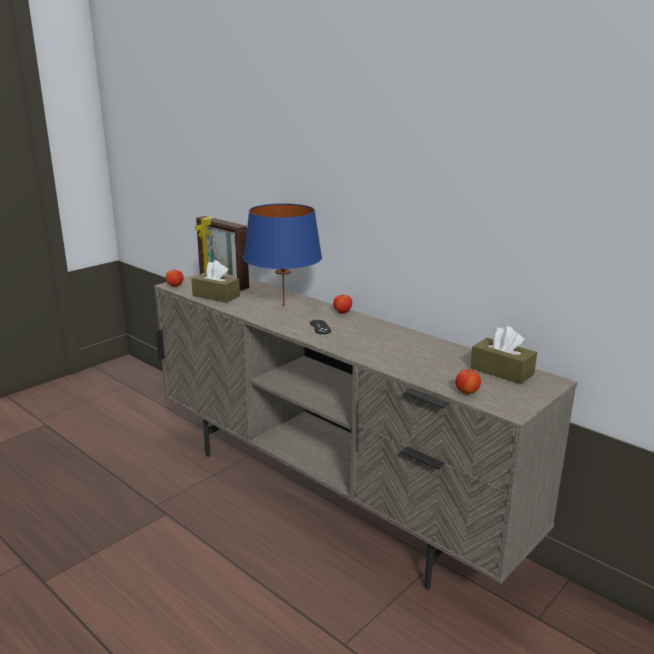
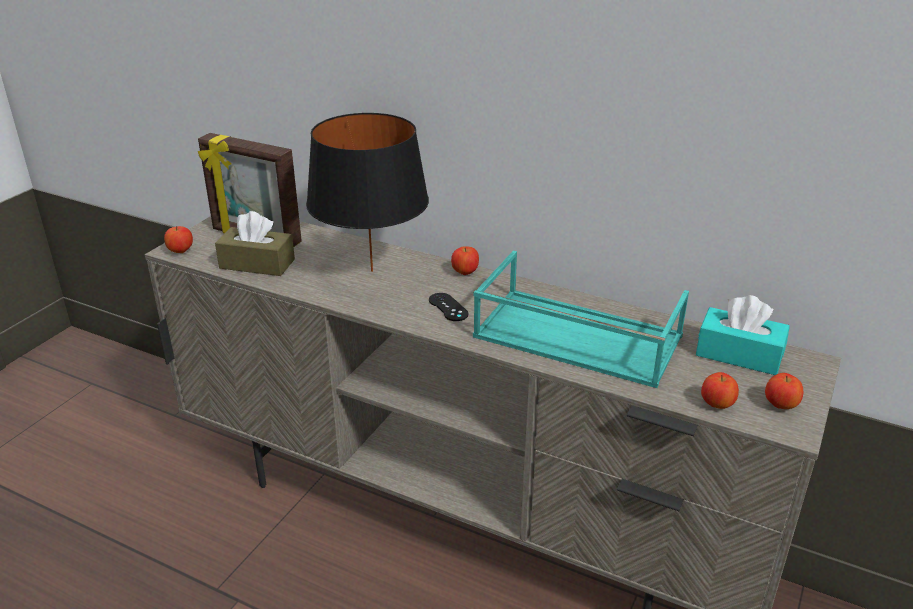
camera: 15 degrees left, 10 degrees up
blue table lamp [243,203,322,306] -> black table lamp [306,113,429,272]
brown tissue box [470,326,537,384] -> turquoise tissue box [696,295,790,375]
none -> turquoise tray [473,251,689,388]
none -> apple [765,373,803,409]

